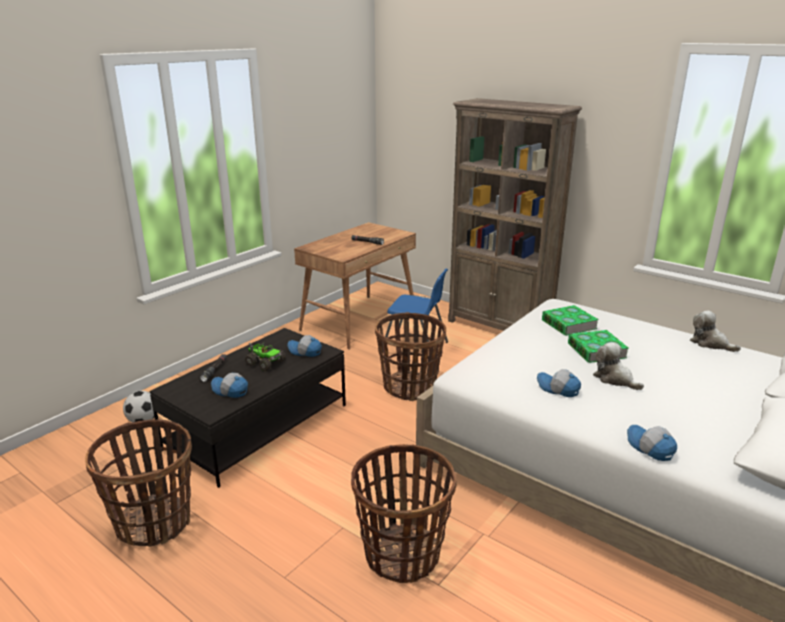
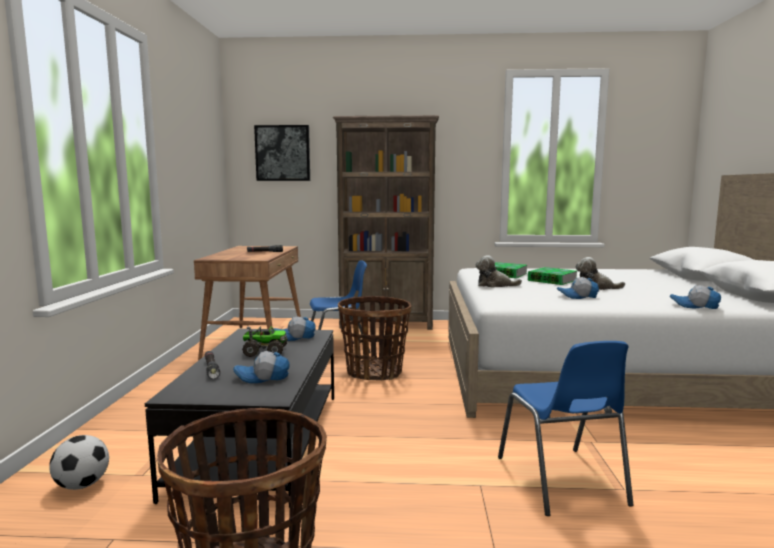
camera: 35 degrees left, 15 degrees down
basket [351,444,457,583] -> blue chair [498,341,634,516]
plush toy [690,311,741,352] -> plush toy moved to [476,255,522,287]
none -> picture [254,125,310,181]

